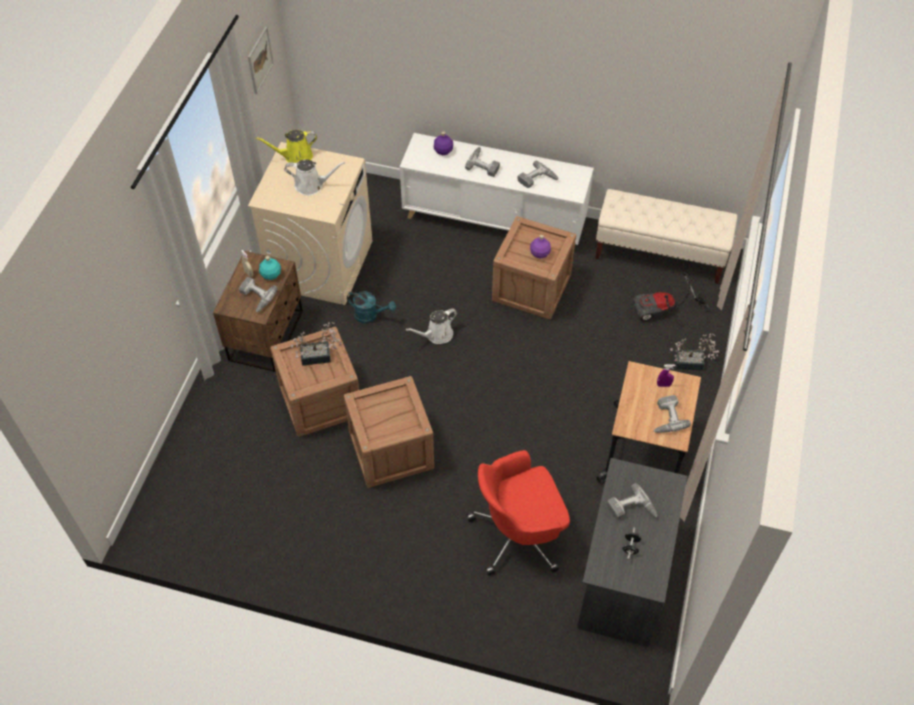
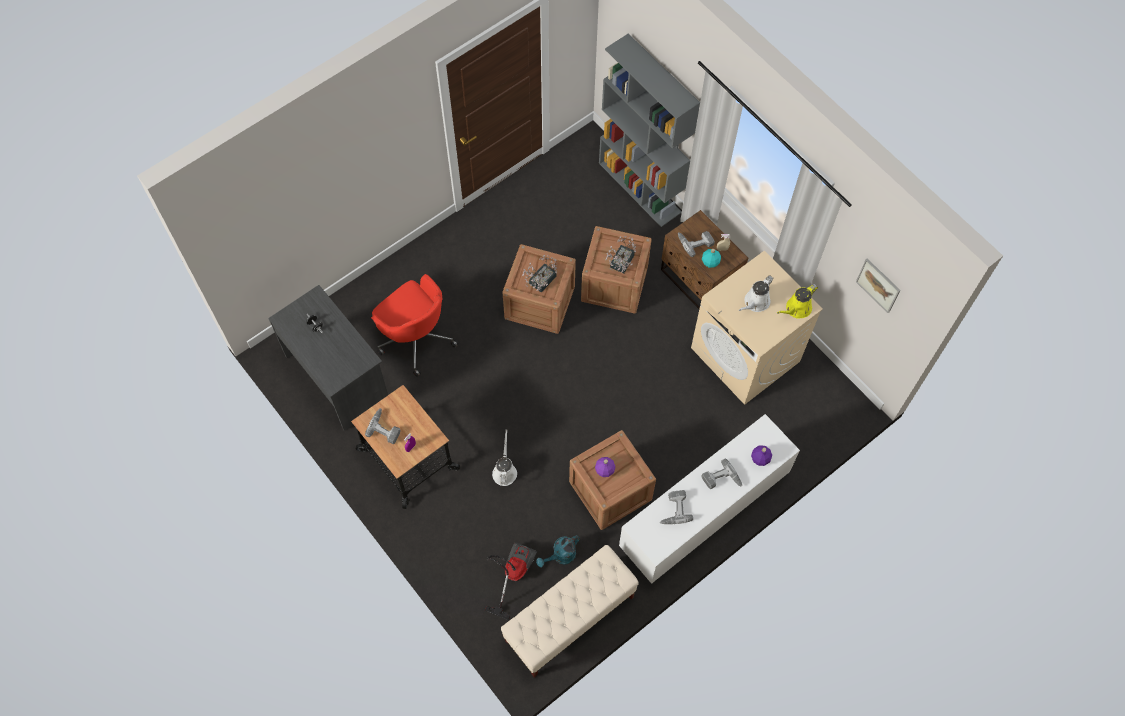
camera: 125 degrees right, 10 degrees up
yellow watering can [256,130,317,163] -> yellow watering can turned 150 degrees counterclockwise [777,284,818,319]
turquoise watering can [347,291,396,323] -> turquoise watering can moved to [536,535,580,567]
white watering can [406,308,458,344] -> white watering can moved to [492,430,517,486]
red office chair [466,450,570,576] -> red office chair turned 120 degrees clockwise [371,274,459,377]
power drill [606,483,657,519] -> none
potted plant [670,333,719,370] -> potted plant moved to [522,255,557,293]
none -> grey bookcase [599,34,700,227]

